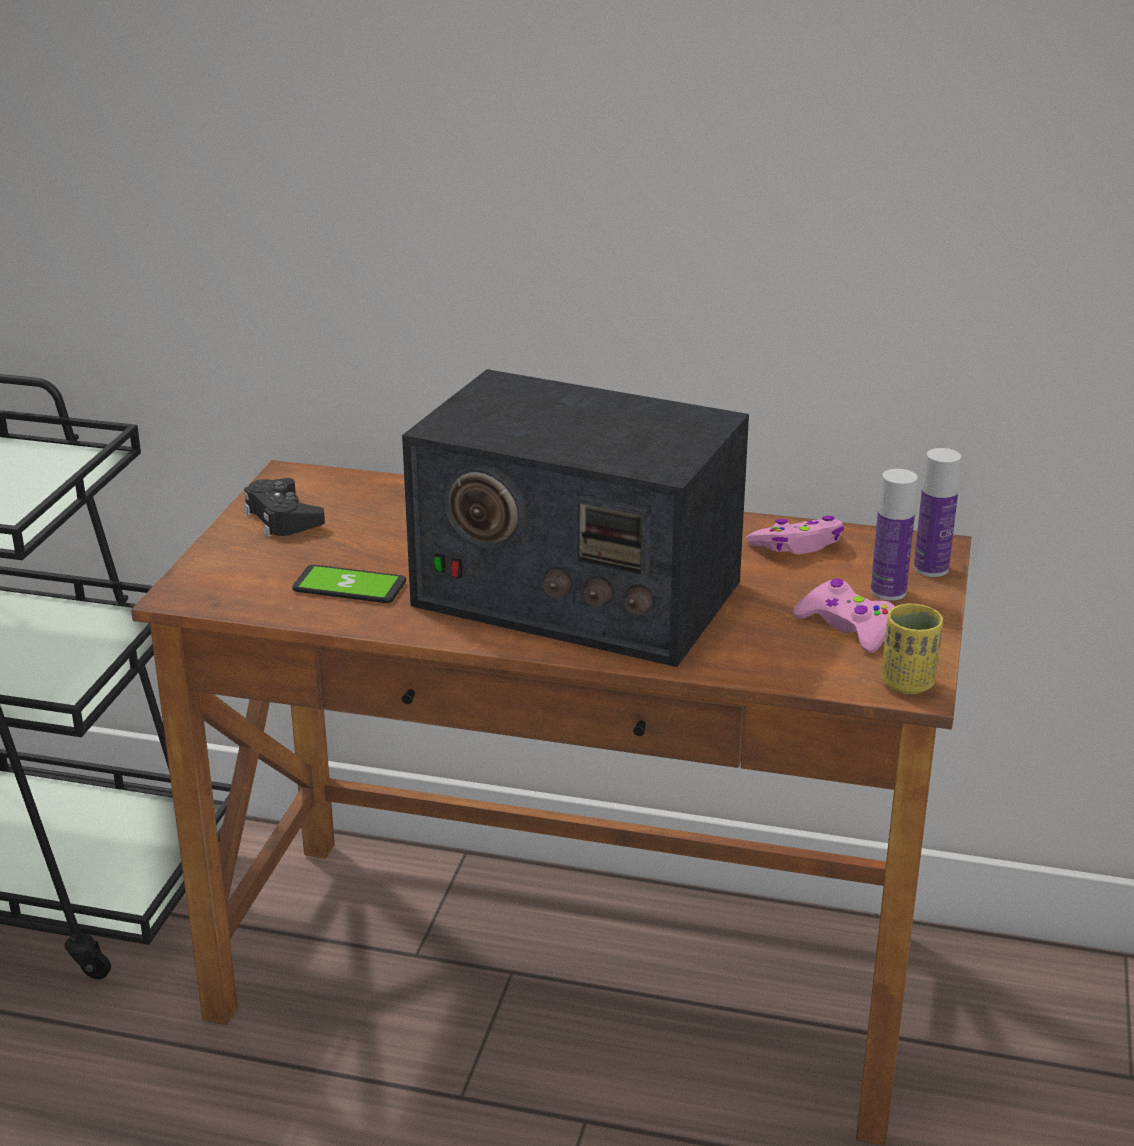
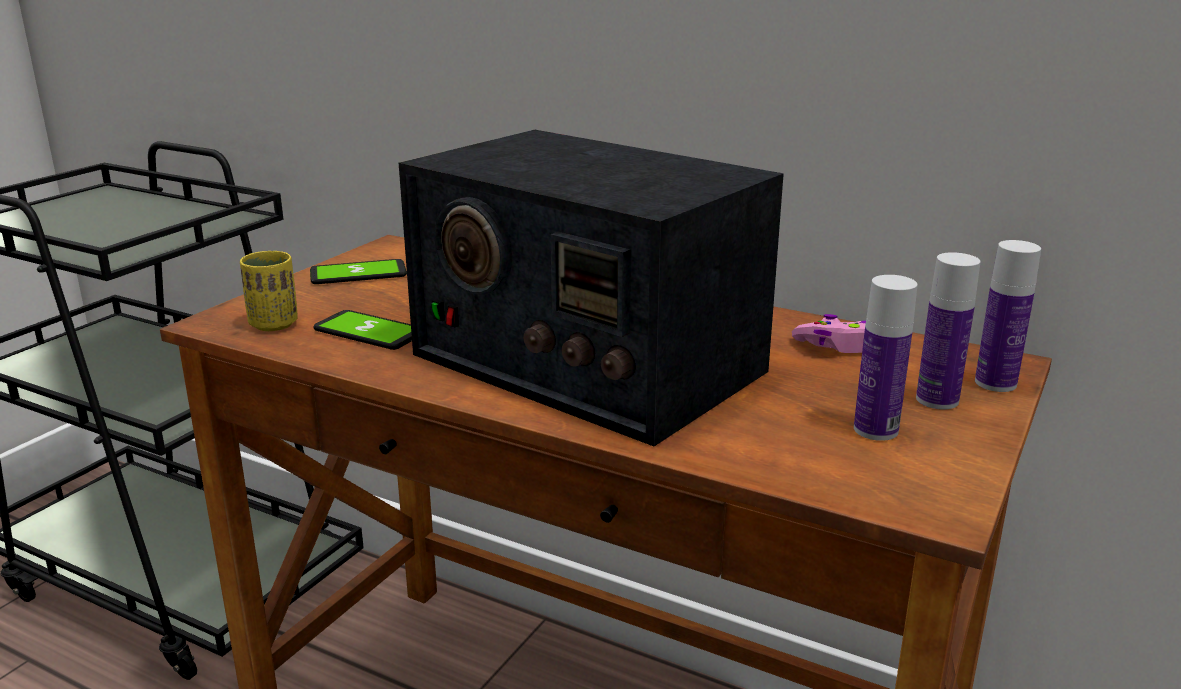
camera: 15 degrees right, 5 degrees down
black game controller [244,478,325,537] -> phone [310,259,407,284]
pink game controller [793,578,895,653] -> bottle [854,275,918,441]
yellow cup [881,604,943,694] -> yellow cup moved to [240,251,298,331]

